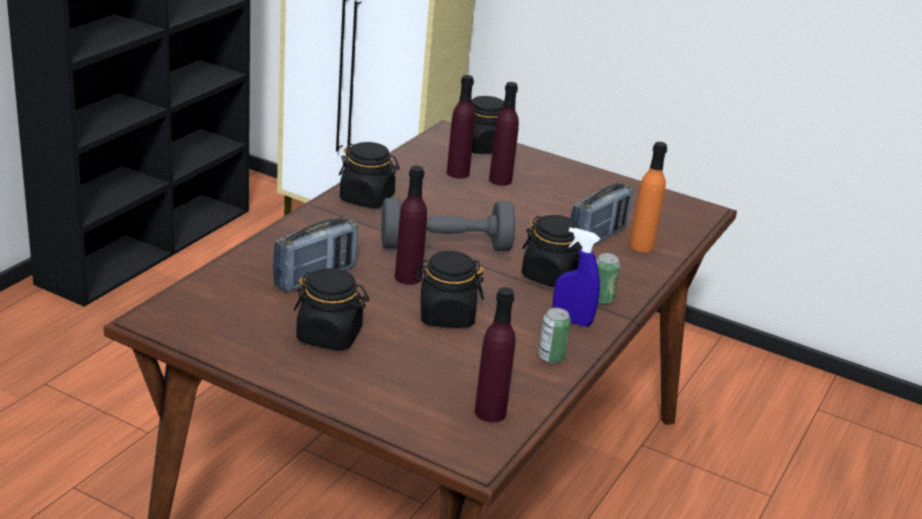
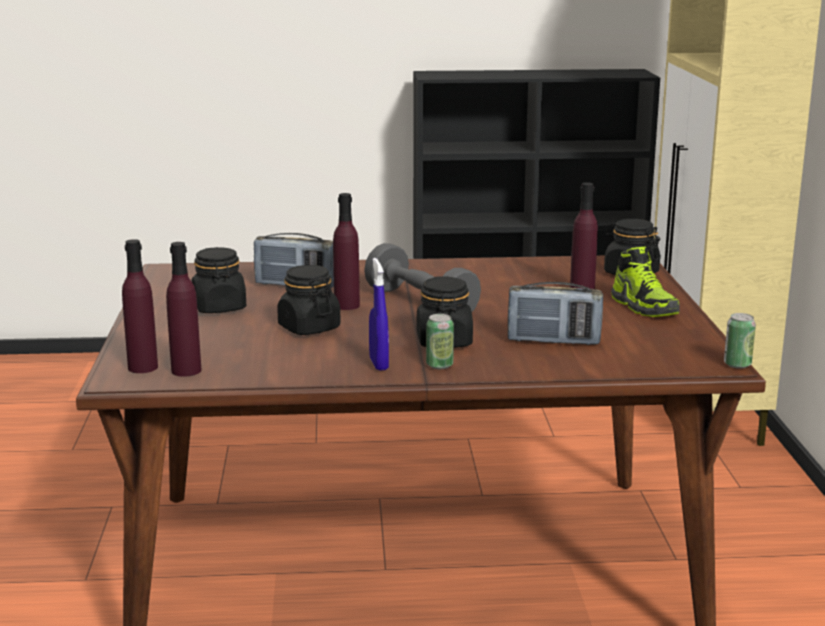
camera: 60 degrees right, 10 degrees down
black jar [339,142,400,208] -> none
purple bottle [447,75,475,179] -> purple bottle moved to [122,239,158,373]
can [538,308,571,363] -> can moved to [724,313,756,369]
orange bottle [629,142,667,252] -> none
none -> shoe [611,246,680,317]

